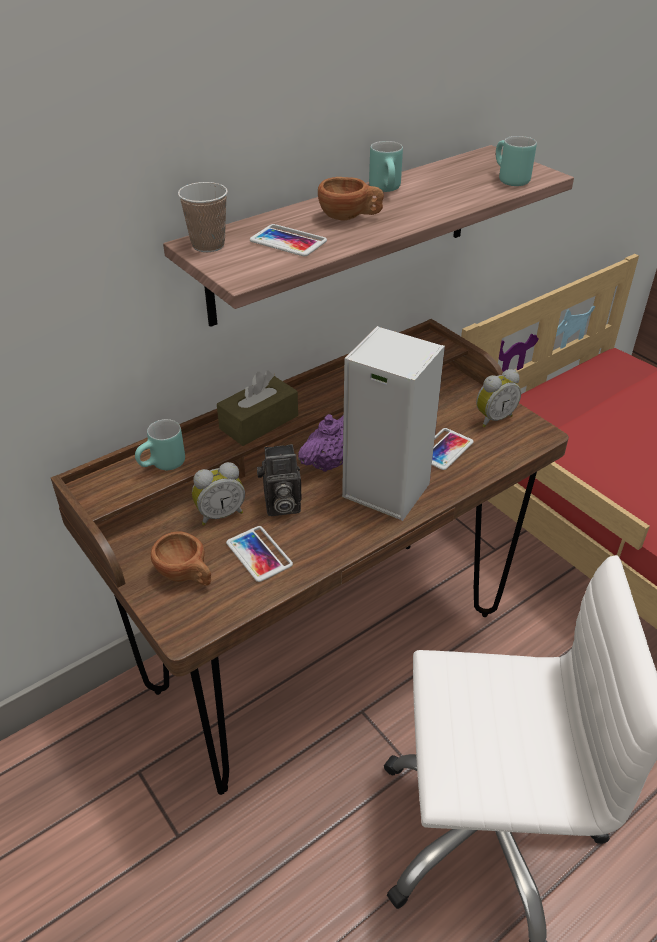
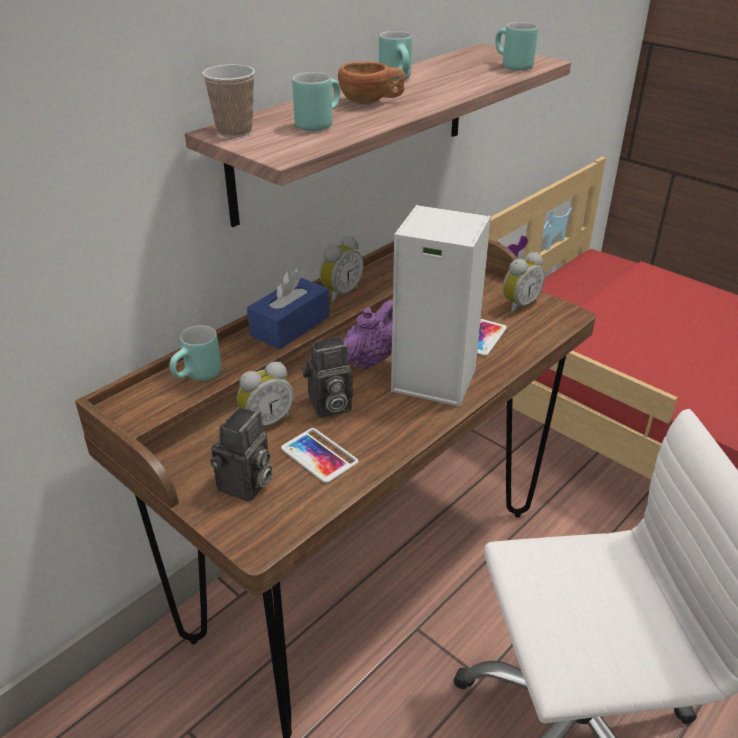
camera: 10 degrees left, 5 degrees down
brown cup [151,532,211,586] -> camera [210,407,273,502]
brown tissue box [217,371,298,446] -> blue tissue box [247,268,330,350]
phone [250,224,327,256] -> turquoise mug [292,72,340,131]
none -> alarm clock [319,236,363,303]

